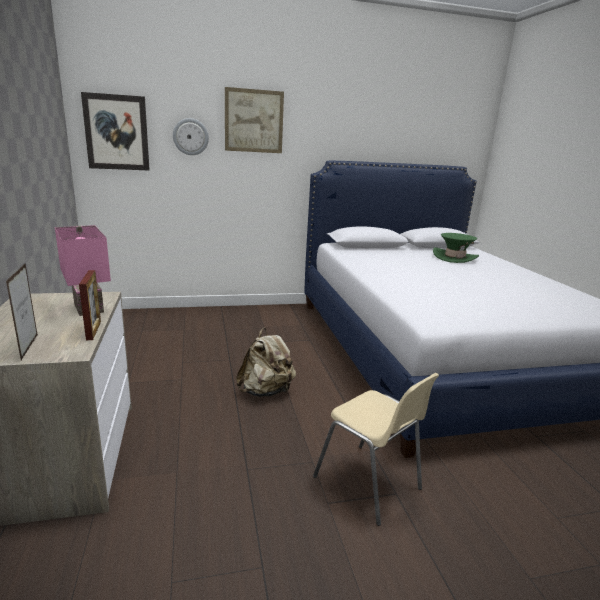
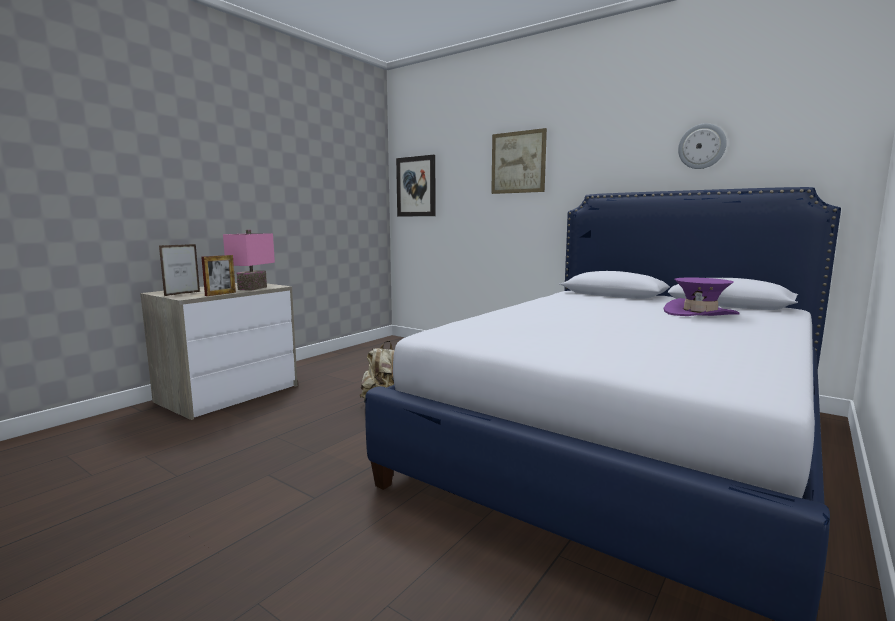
camera: 50 degrees right, 10 degrees down
wall clock [173,118,209,155] -> wall clock moved to [678,123,727,169]
beige chair [313,373,439,526] -> none
green hat [433,233,479,263] -> purple hat [664,277,740,316]

